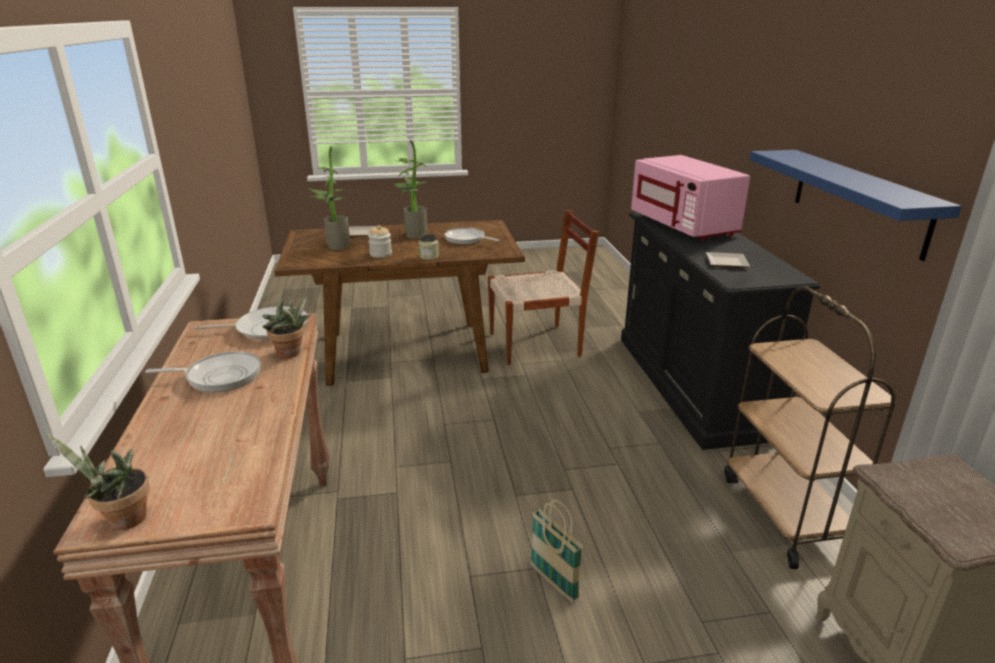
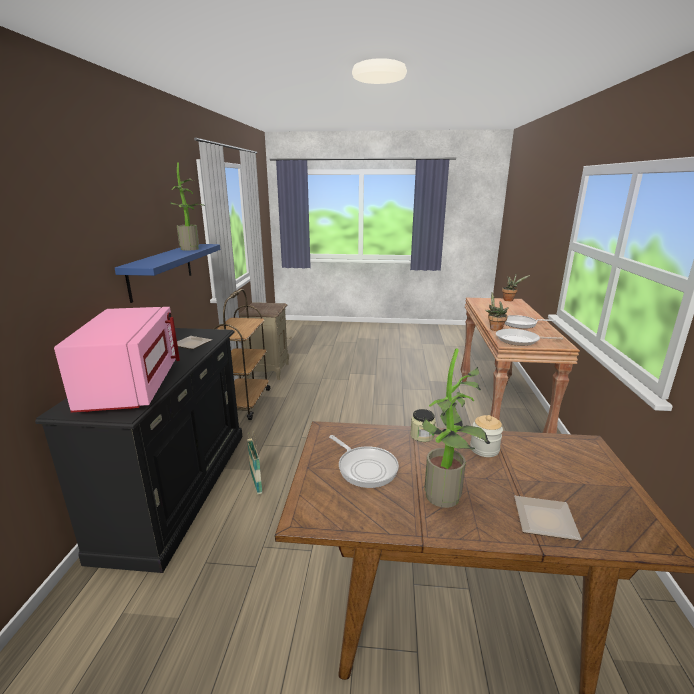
camera: 165 degrees left, 5 degrees down
potted plant [307,146,350,250] -> potted plant moved to [170,162,205,251]
chair [488,210,599,365] -> none
basket [530,500,583,602] -> basket moved to [247,431,263,495]

